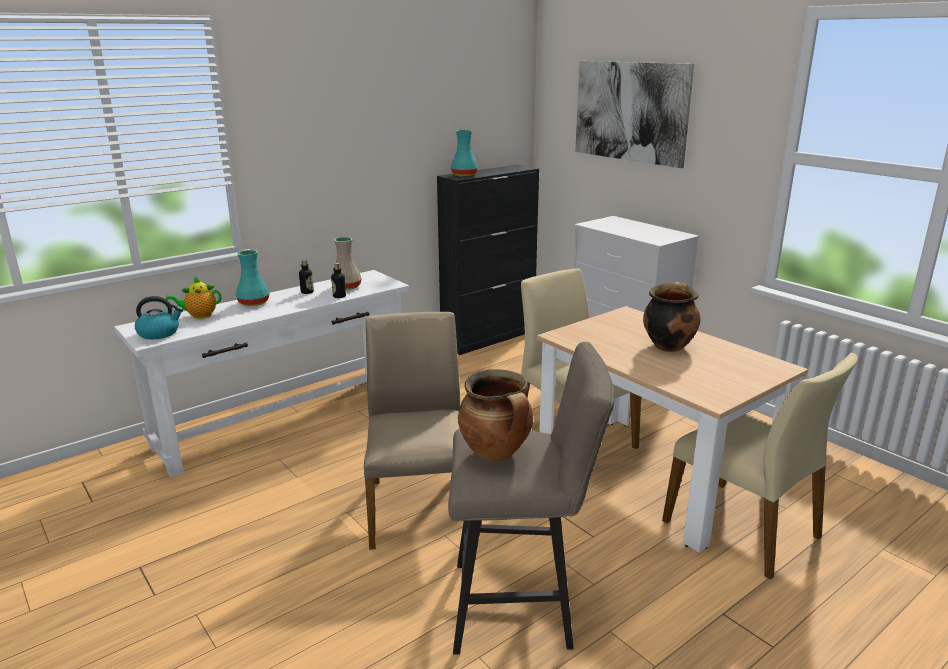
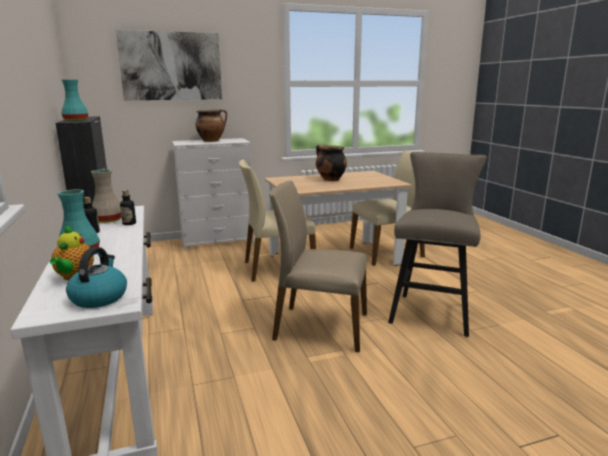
camera: 70 degrees left, 5 degrees down
cooking pot [458,369,533,462] -> cooking pot moved to [196,109,227,142]

